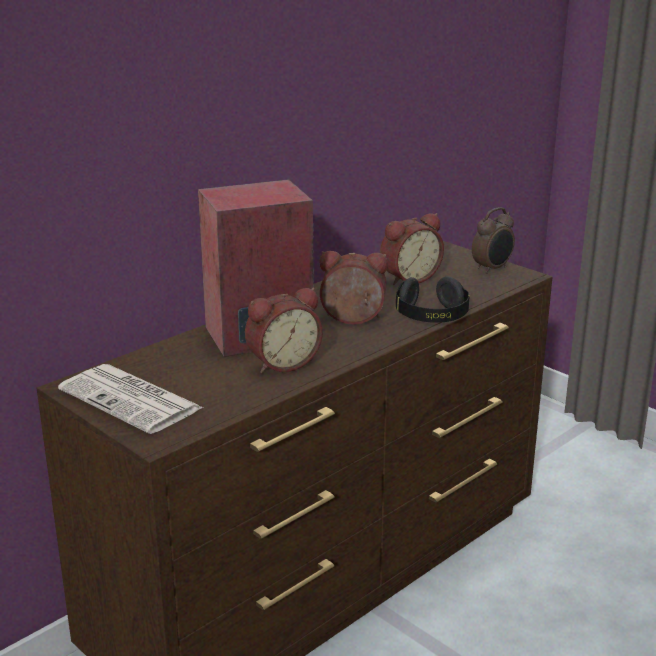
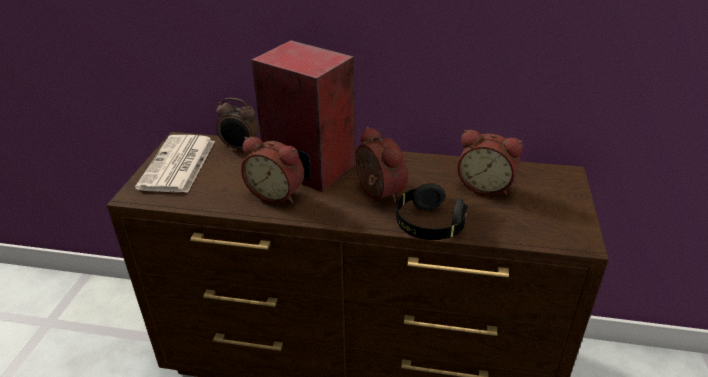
camera: 55 degrees right, 10 degrees up
alarm clock [472,207,515,274] -> alarm clock moved to [216,98,259,149]

